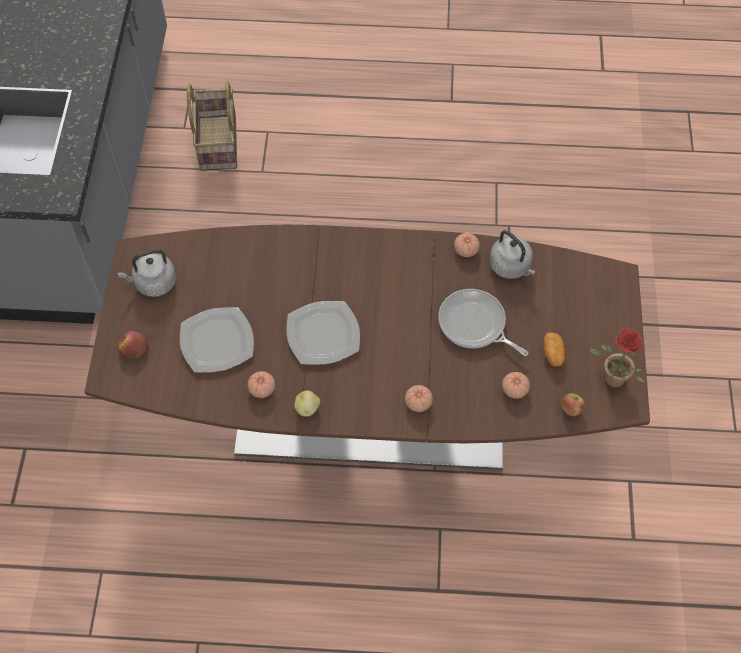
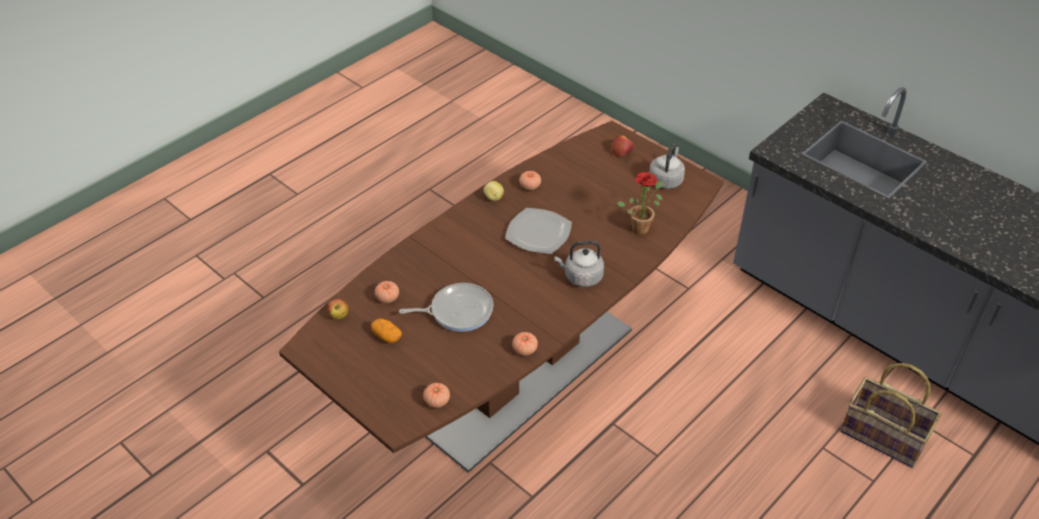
camera: 130 degrees right, 15 degrees down
plate [180,307,254,372] -> none
tomato [405,385,433,412] -> tomato moved to [423,383,450,408]
grey kettle [490,230,535,279] -> grey kettle moved to [554,241,604,287]
potted plant [590,328,645,387] -> potted plant moved to [617,172,663,235]

